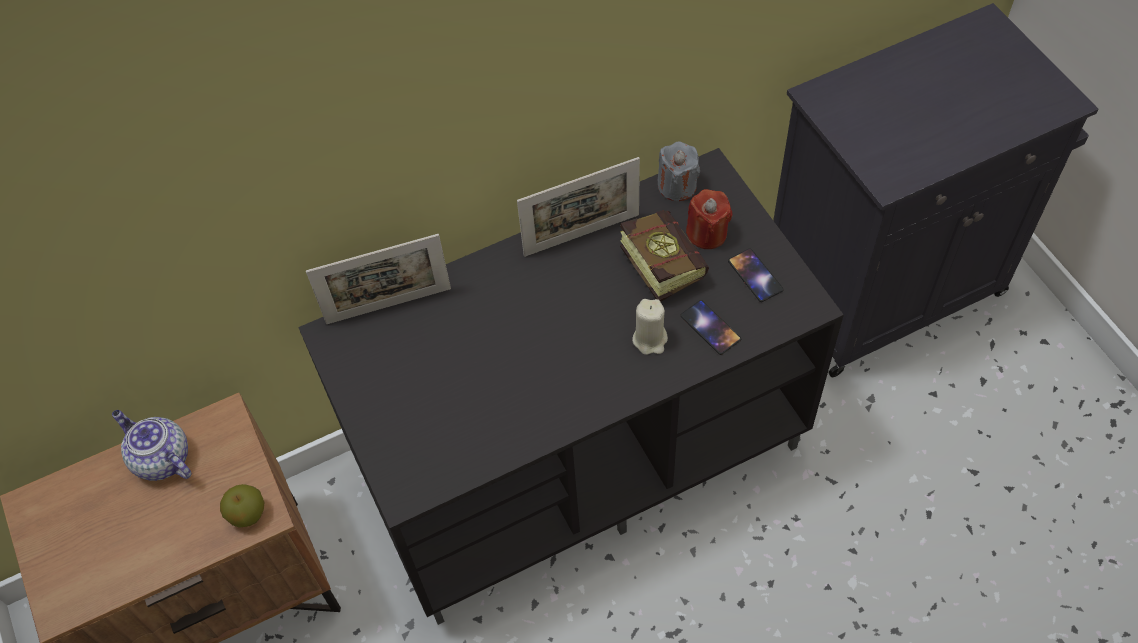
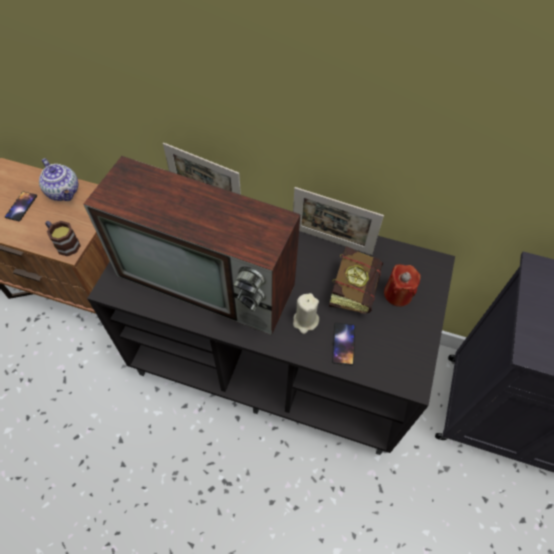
camera: 40 degrees right, 0 degrees up
teapot [112,410,192,481] -> teapot turned 150 degrees clockwise [39,158,78,201]
apple [220,484,264,528] -> mug [45,221,81,256]
grey candle [658,141,700,201] -> none
phone [728,248,784,302] -> phone moved to [5,192,37,221]
none -> television [84,156,300,335]

